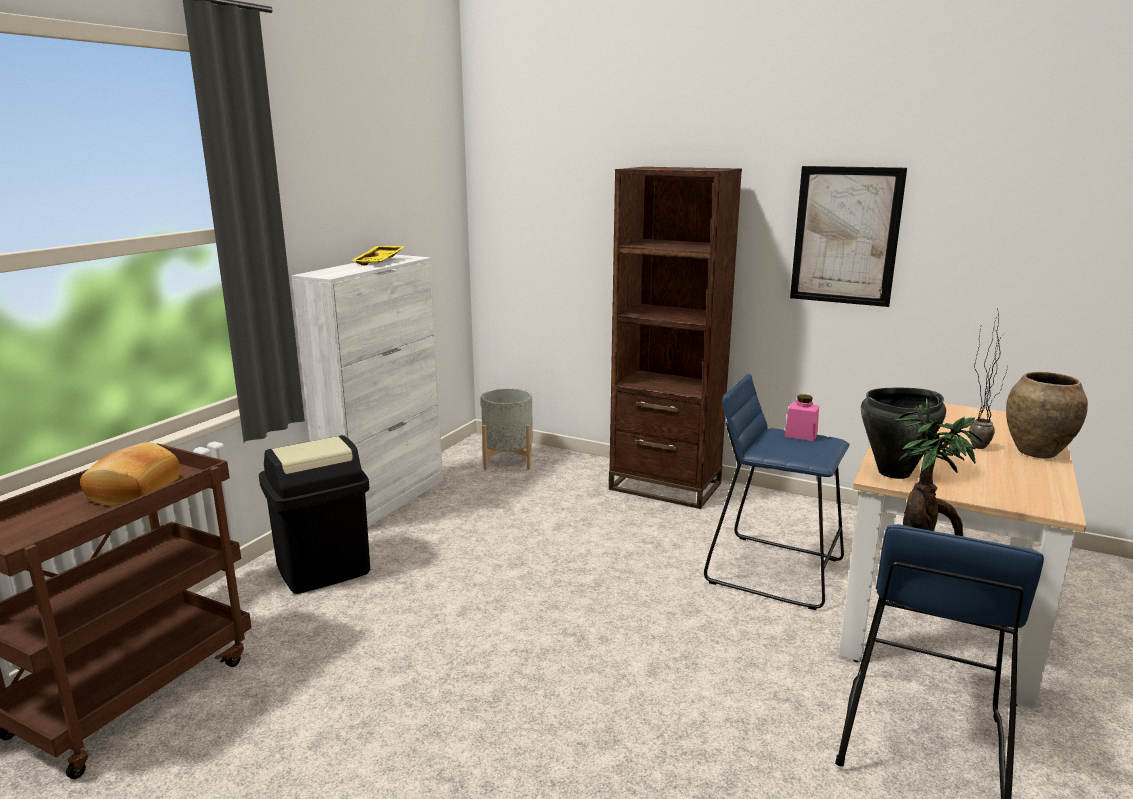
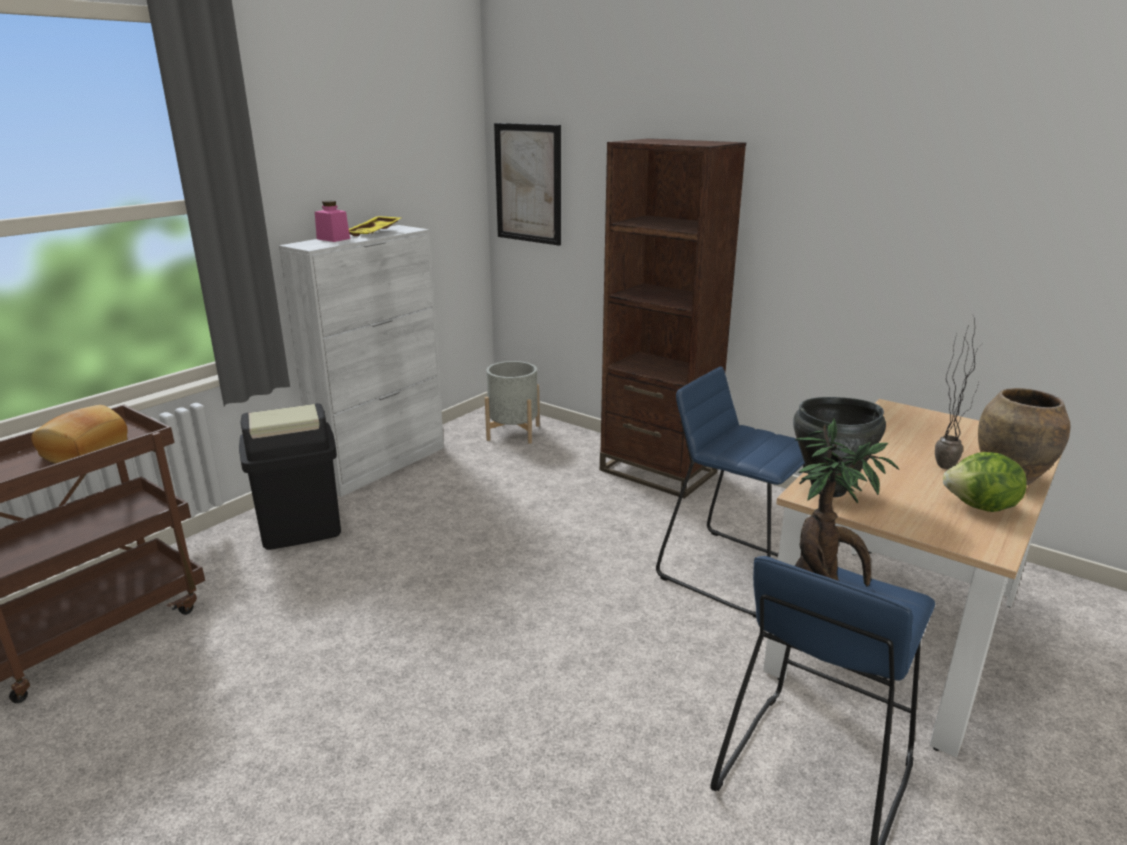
camera: 10 degrees right, 5 degrees up
pink jar [785,394,819,441] -> pink jar moved to [315,201,350,242]
picture [790,166,907,307] -> picture moved to [494,123,561,246]
none -> lettuce [943,452,1026,512]

